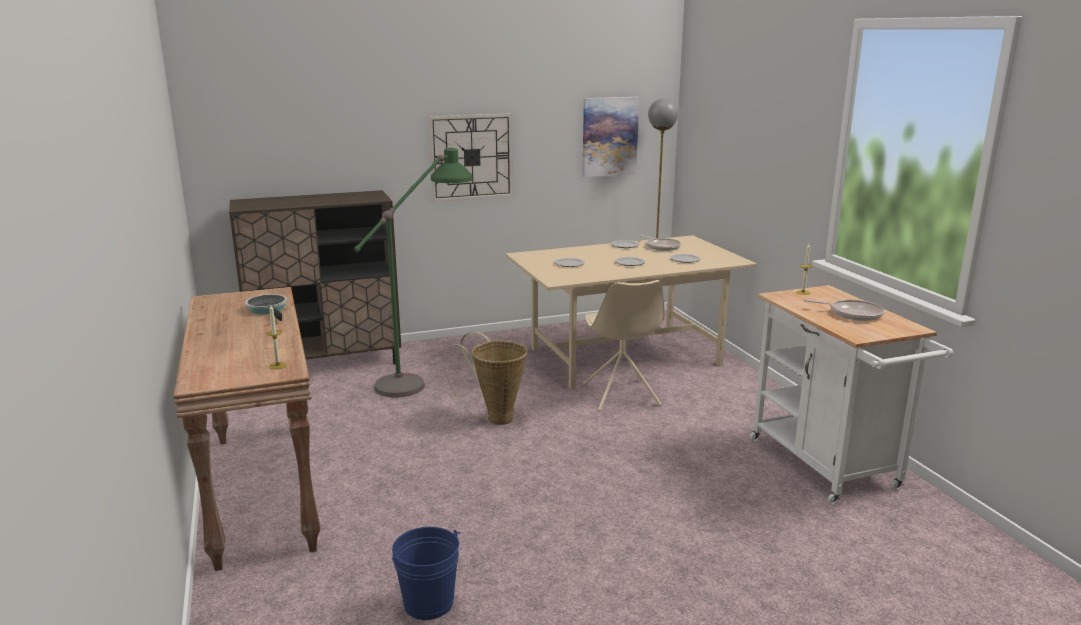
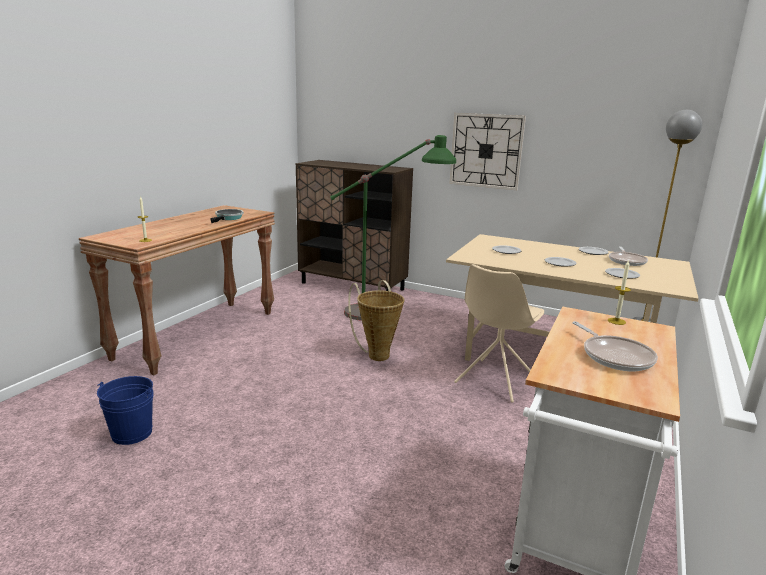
camera: 45 degrees right, 0 degrees up
picture [582,97,639,177] -> none

